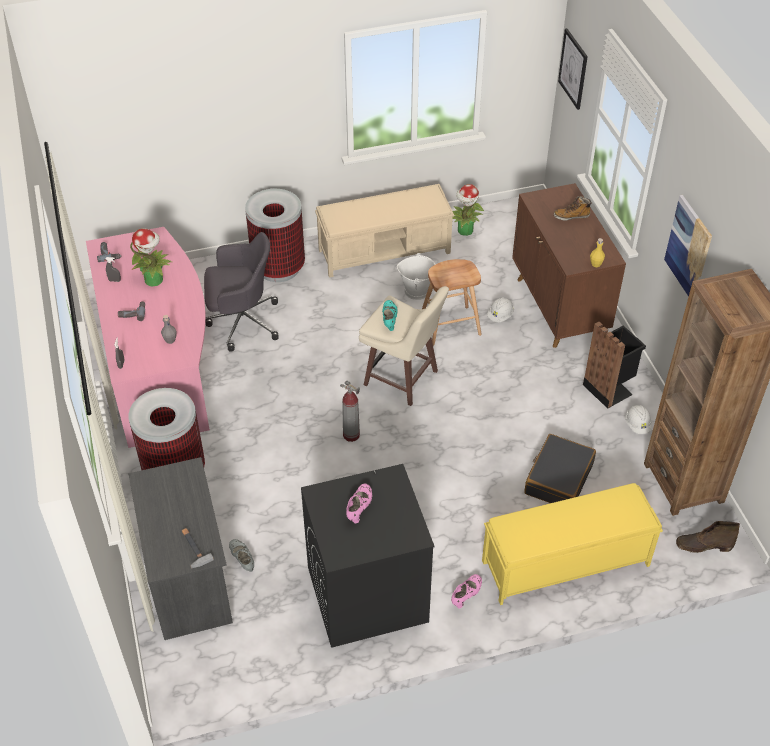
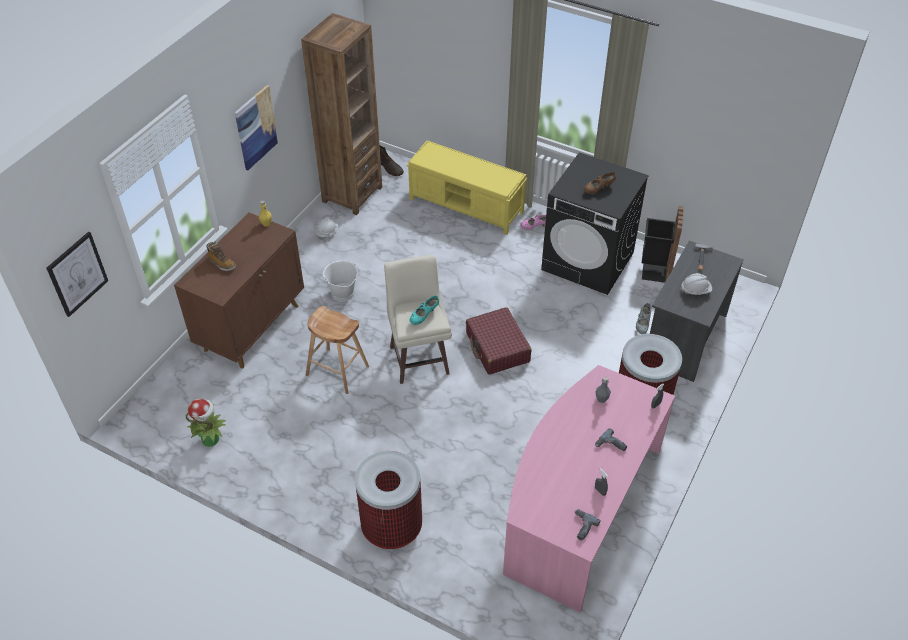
camera: 135 degrees left, 0 degrees up
potted plant [130,228,172,286] -> none
grey office chair [204,232,279,352] -> none
beige bench [315,184,454,278] -> none
fire extinguisher [340,381,360,442] -> red suitcase [466,307,532,375]
pink shoe [346,484,372,523] -> brown shoe [584,172,616,194]
white bucket [397,253,435,300] -> white bucket moved to [322,260,357,302]
white hard hat [487,297,514,322] -> white hard hat moved to [681,273,712,295]
black suitcase [524,434,596,503] -> none
black trash can [583,322,646,409] -> black trash can moved to [642,206,684,283]

